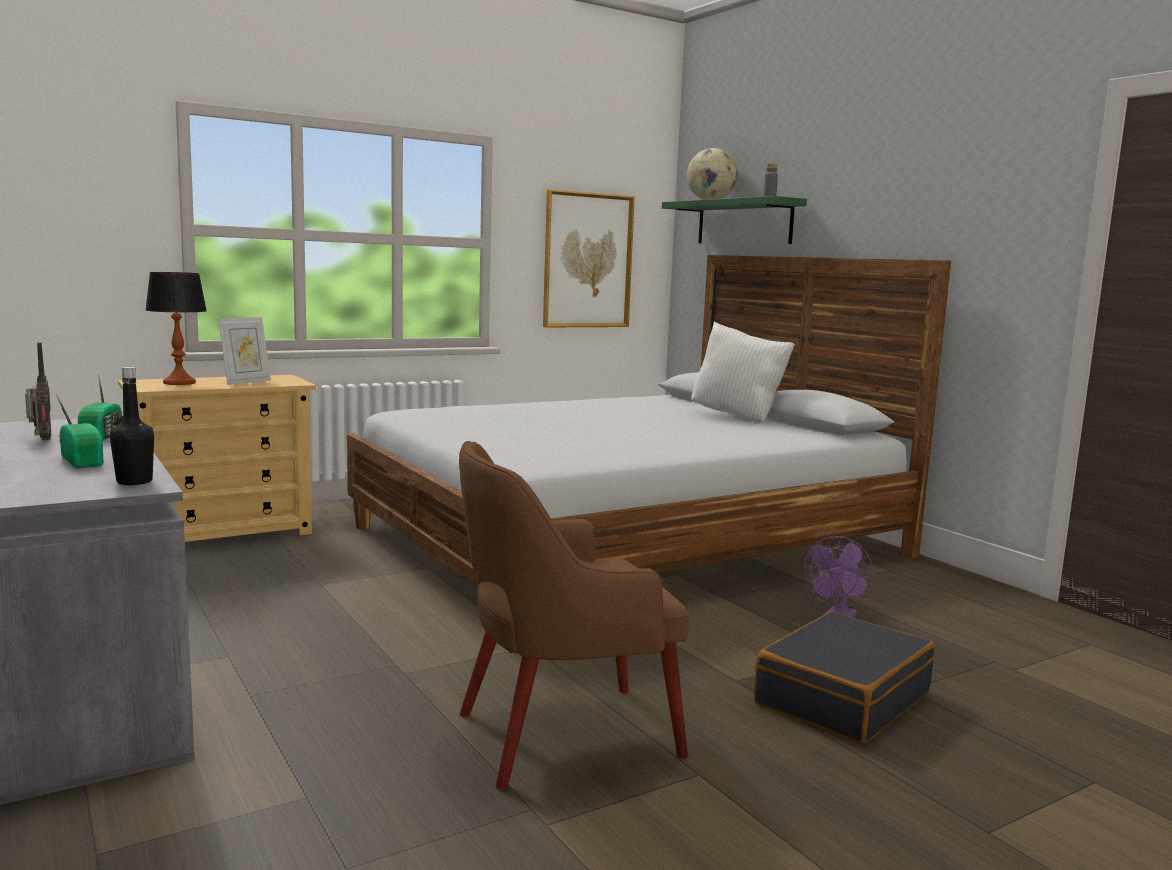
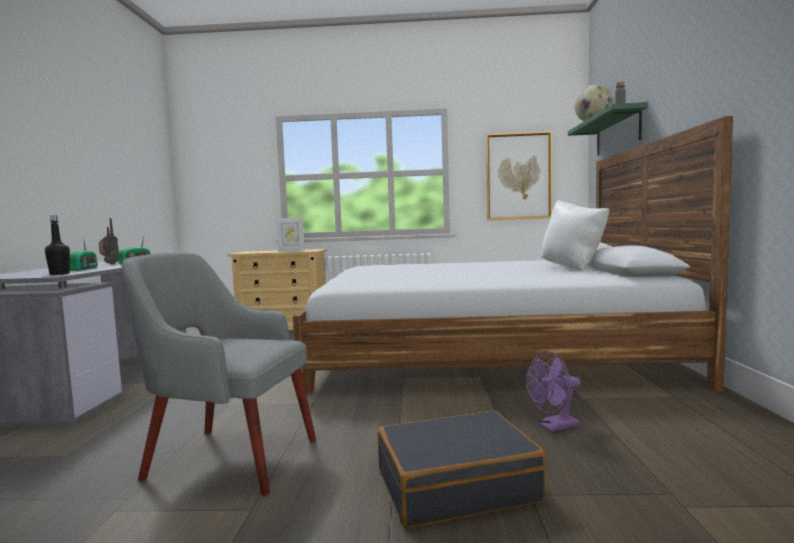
camera: 35 degrees right, 5 degrees down
table lamp [145,272,207,385] -> none
brown armchair [459,441,689,790] -> grey armchair [121,253,316,496]

